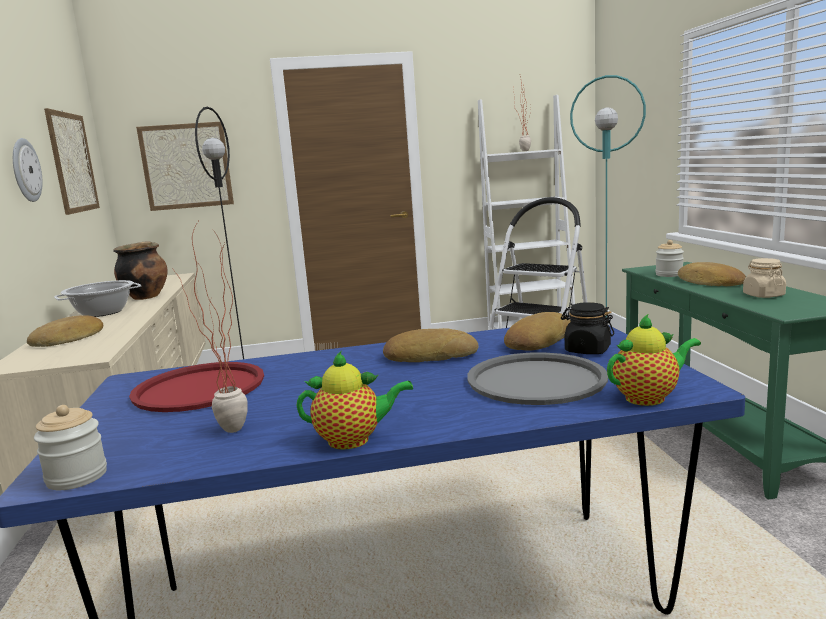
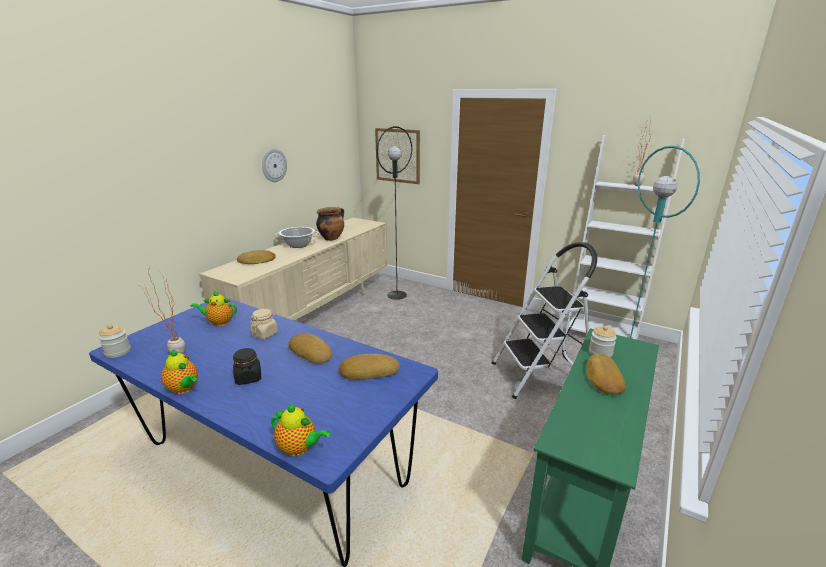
camera: 40 degrees right, 10 degrees up
picture [44,108,100,215] -> none
red tray [129,362,264,412] -> teapot [191,290,237,326]
grey tray [467,353,608,405] -> none
black jar [561,302,614,354] -> black jar moved to [233,348,261,385]
beige jar [743,258,786,298] -> beige jar moved to [250,309,278,339]

